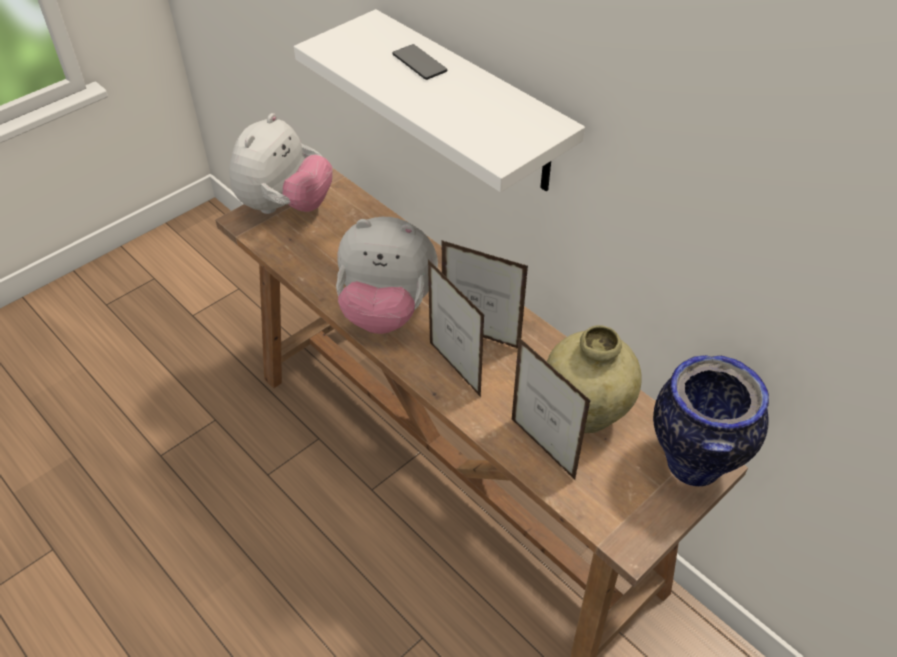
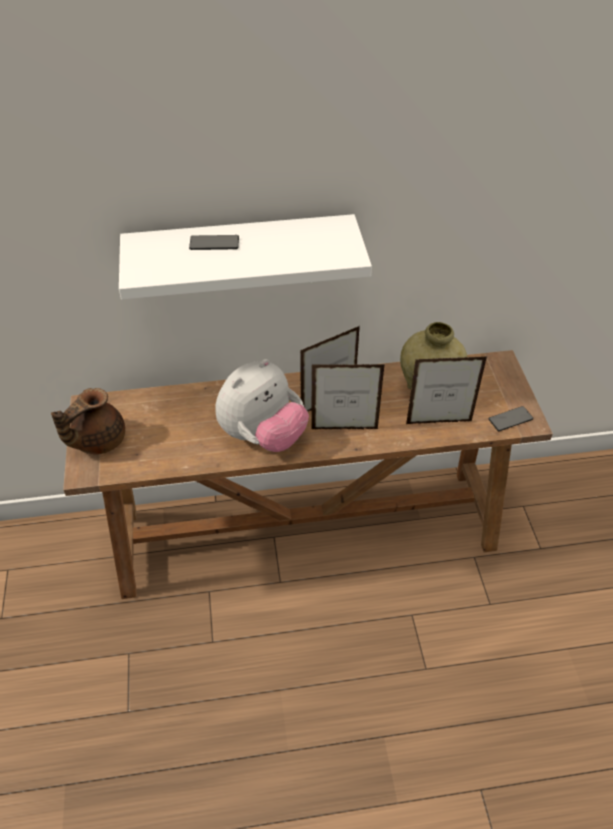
camera: 55 degrees left, 0 degrees up
plush toy [229,113,333,214] -> brown teapot [51,388,125,454]
vase [653,355,769,486] -> none
none -> phone [489,406,533,431]

